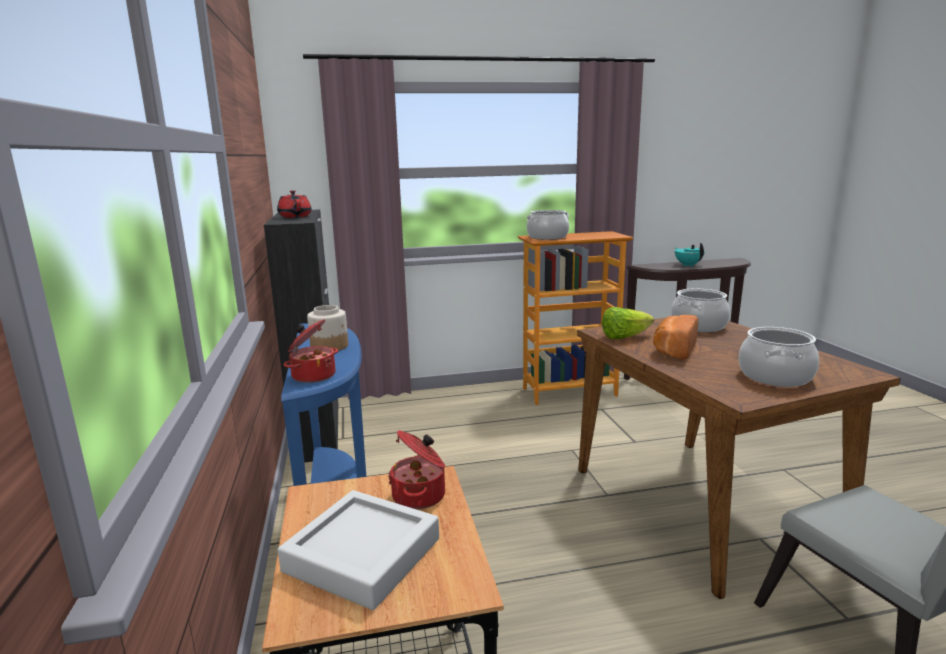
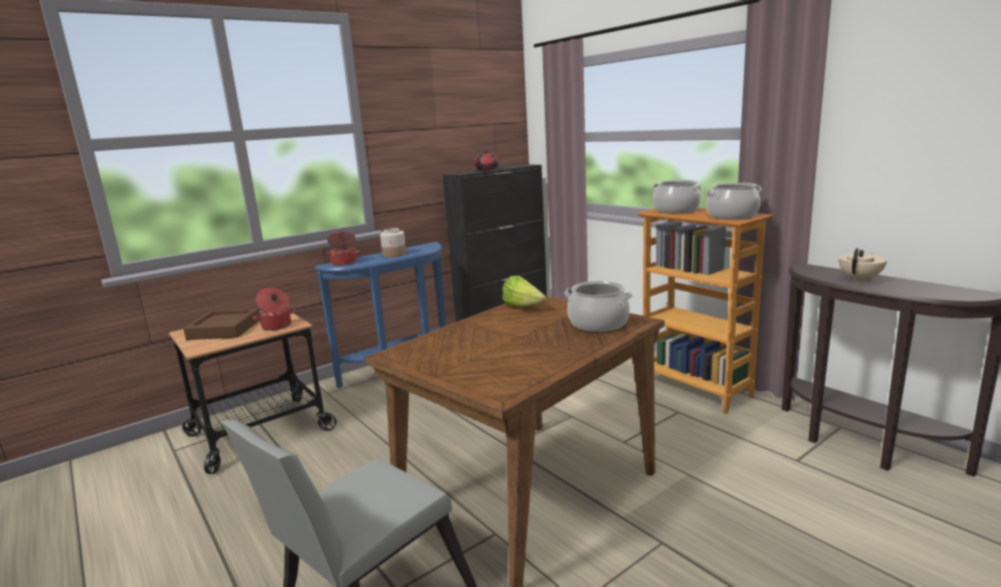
camera: 65 degrees right, 0 degrees up
grey tray [278,490,439,610] -> brown tray [183,309,260,340]
bread [653,315,698,360] -> none
turquoise teapot [675,243,705,267] -> beige teapot [838,248,887,282]
cooking pot [739,327,819,387] -> cooking pot moved to [706,183,762,219]

